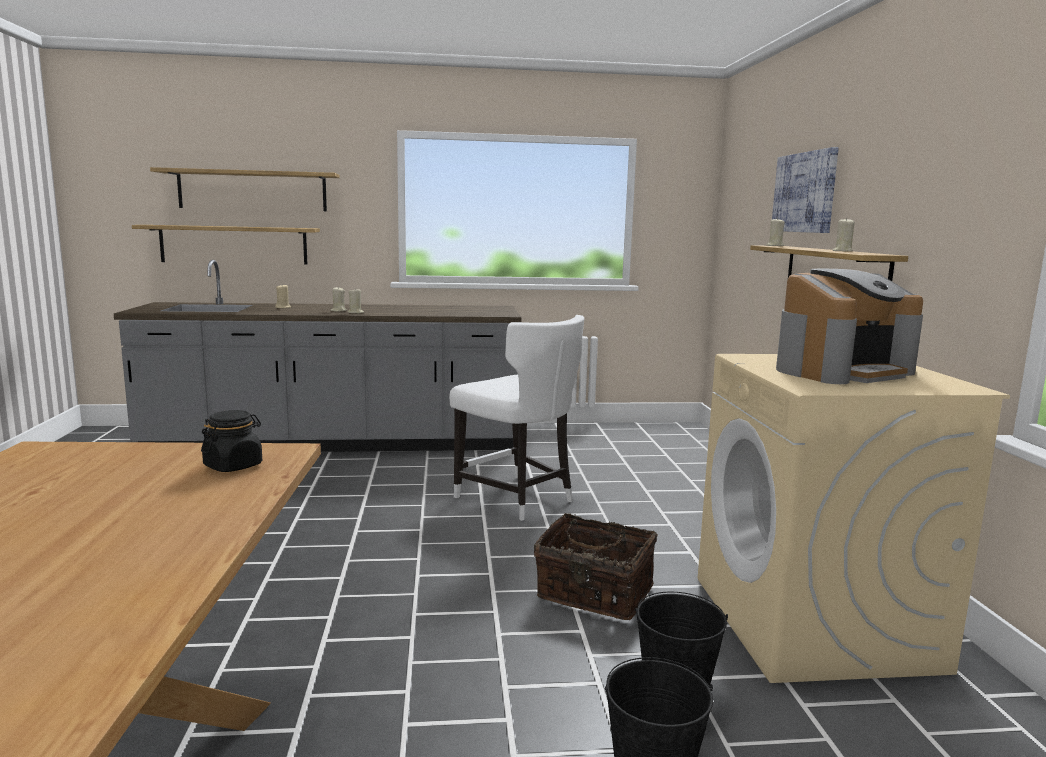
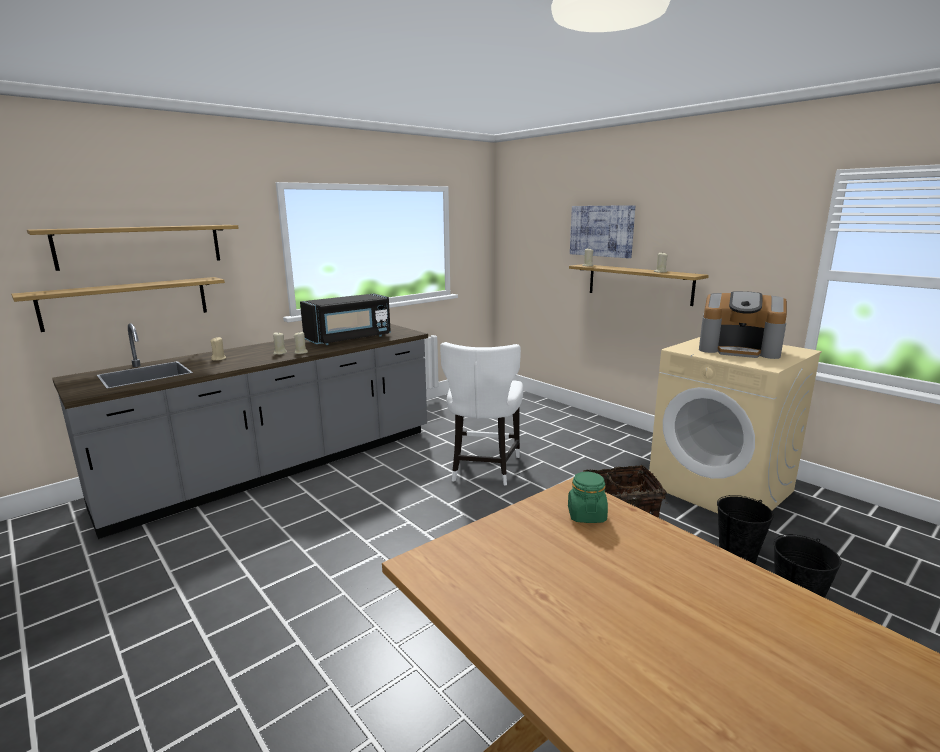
camera: 35 degrees left, 5 degrees up
black jar [201,410,262,472] -> green jar [568,472,608,523]
white chair [449,315,584,521] -> white chair turned 90 degrees clockwise [440,342,524,486]
coffee machine [776,269,923,384] -> coffee machine turned 90 degrees clockwise [699,291,787,359]
none -> black microwave [300,294,391,345]

